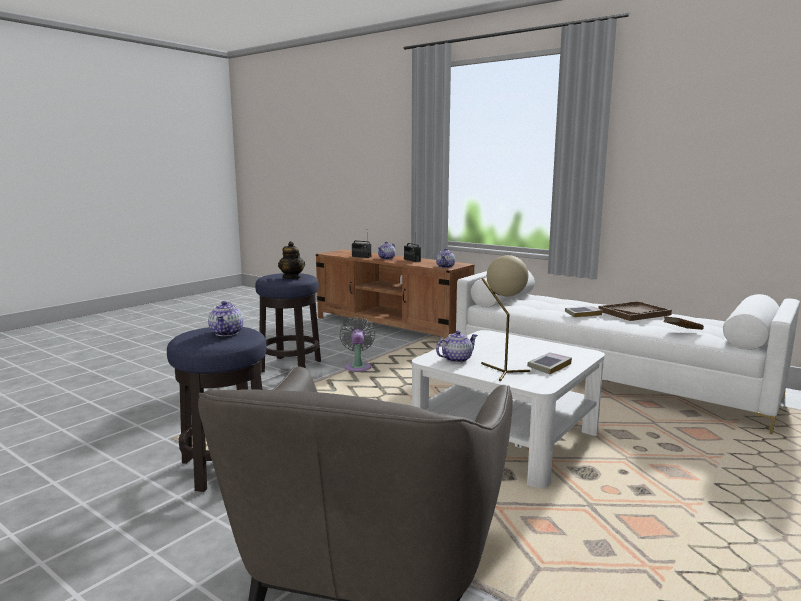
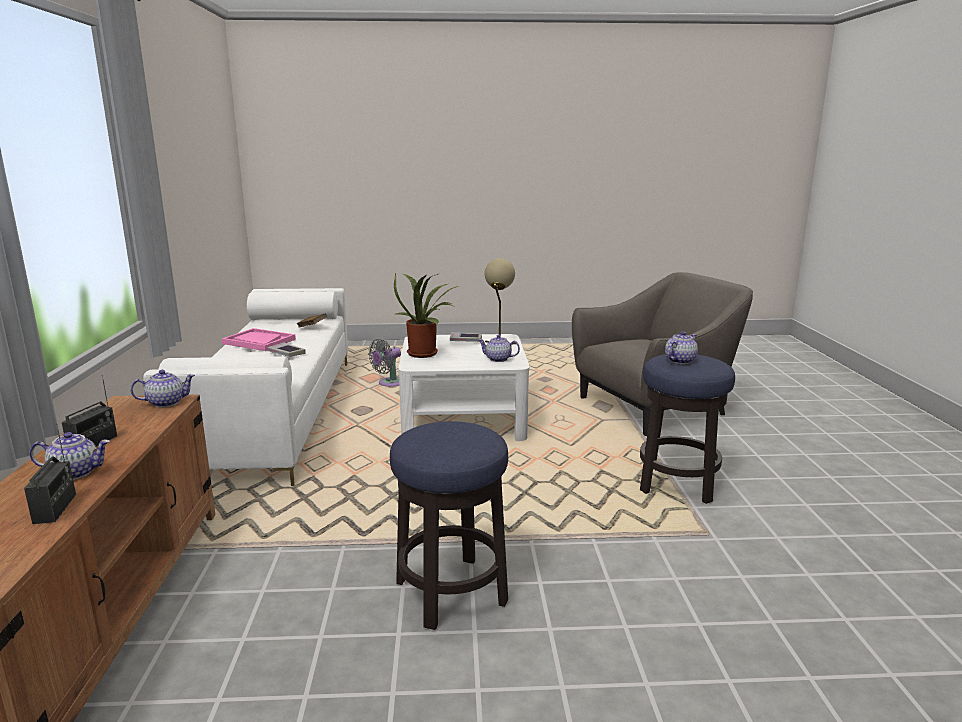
camera: 130 degrees left, 5 degrees up
teapot [278,241,305,279] -> none
grey fan [340,317,375,371] -> grey fan moved to [368,339,401,387]
brown tray [598,301,672,321] -> pink tray [222,328,296,351]
none -> potted plant [394,273,459,358]

